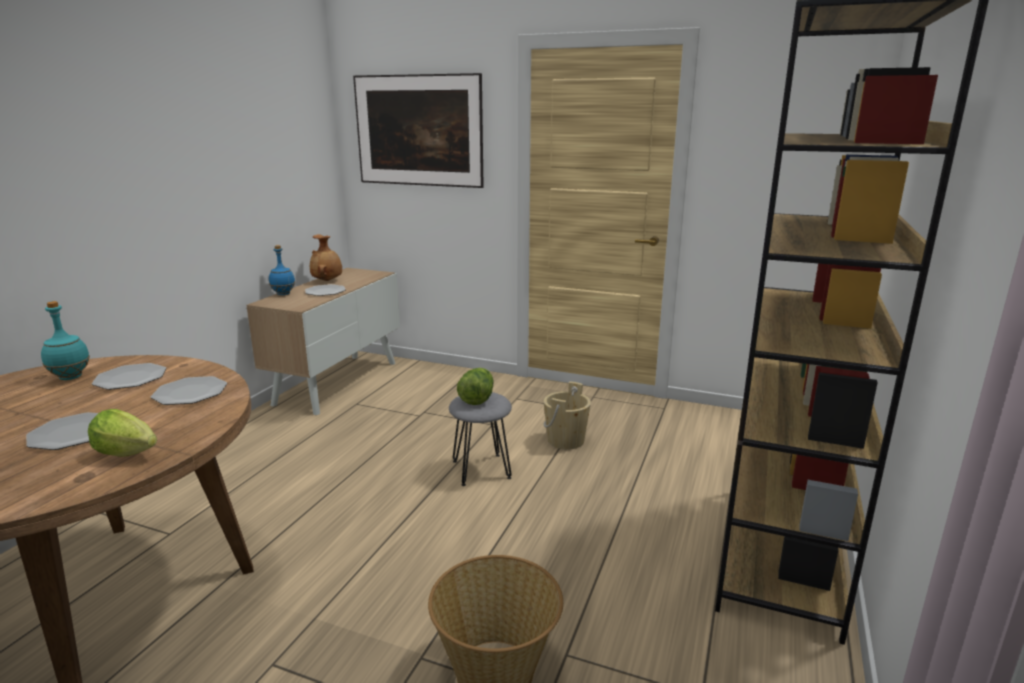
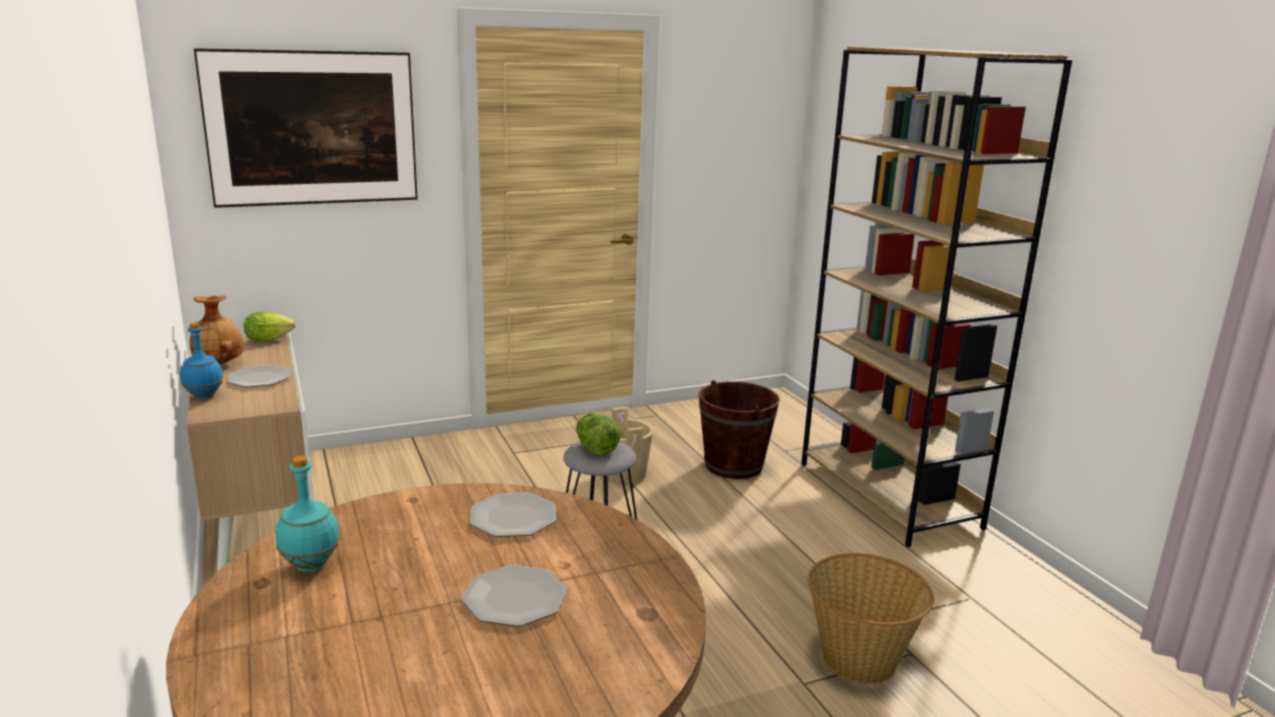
camera: 45 degrees left, 0 degrees up
lettuce [88,409,157,457] -> lettuce moved to [244,312,295,341]
plate [92,363,166,390] -> none
none -> brown bucket [699,380,780,479]

